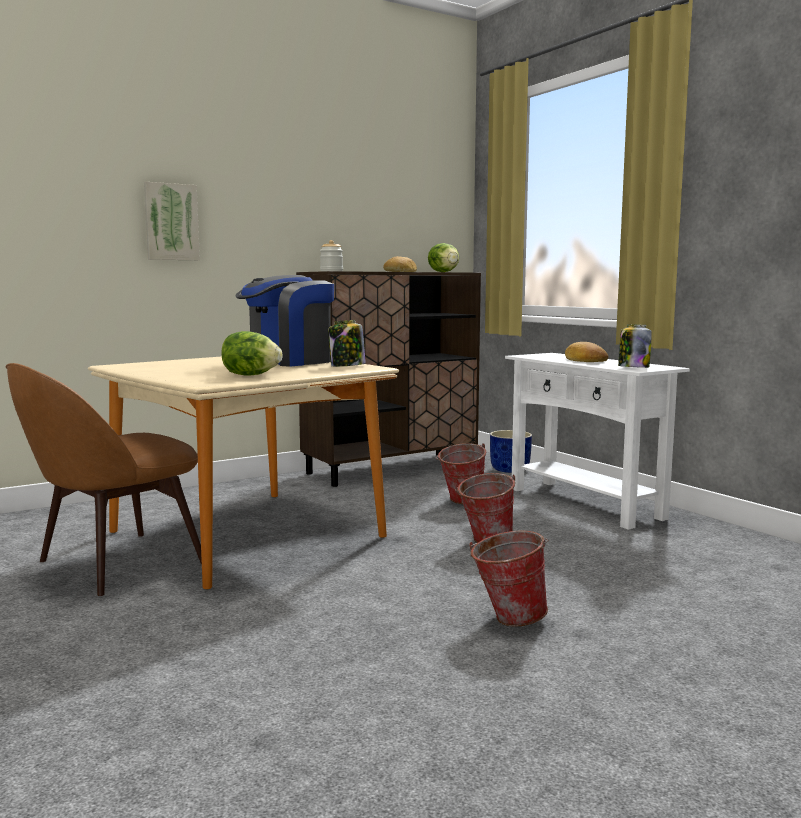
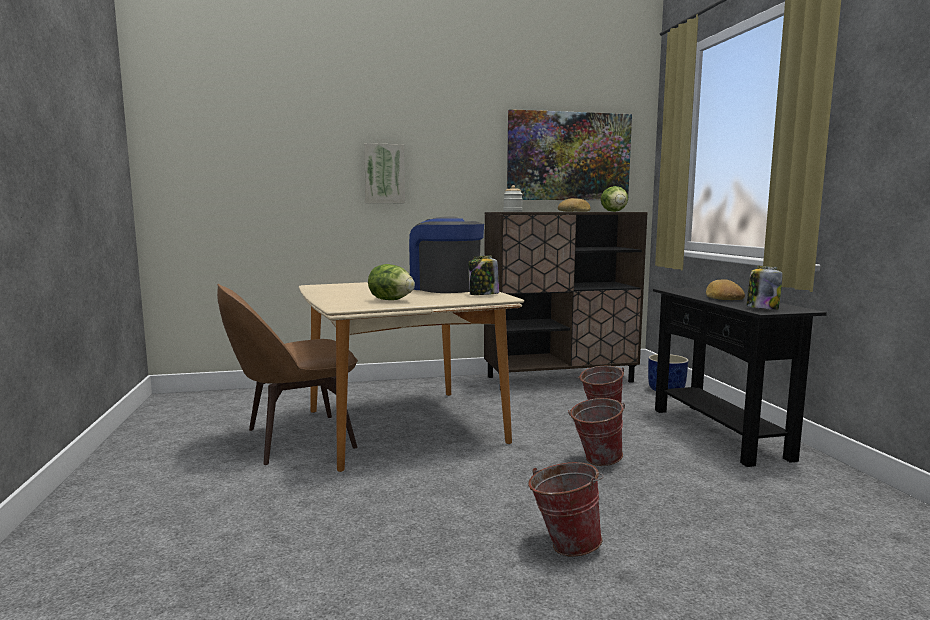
camera: 20 degrees right, 0 degrees up
coffee machine [236,275,334,367] -> coffee machine turned 75 degrees clockwise [409,216,484,293]
white console table [505,353,690,530] -> black console table [653,287,827,467]
none -> picture [507,109,632,200]

